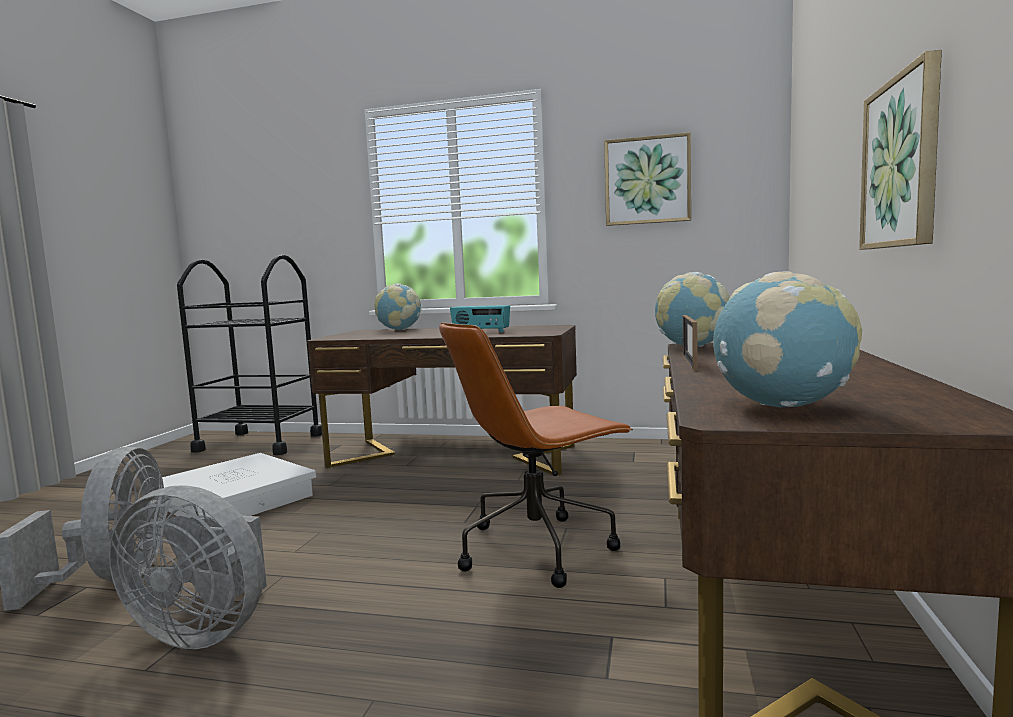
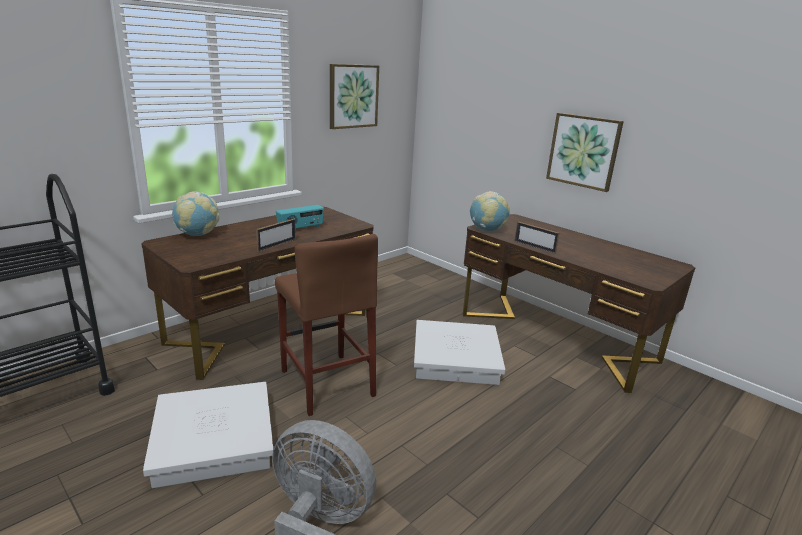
camera: 60 degrees left, 15 degrees up
grey fan [109,485,267,649] -> none
brown office chair [439,322,633,588] -> white storage box [414,320,505,385]
globe [713,271,862,407] -> none
none -> picture frame [256,219,296,252]
none -> brown stool [275,234,378,416]

